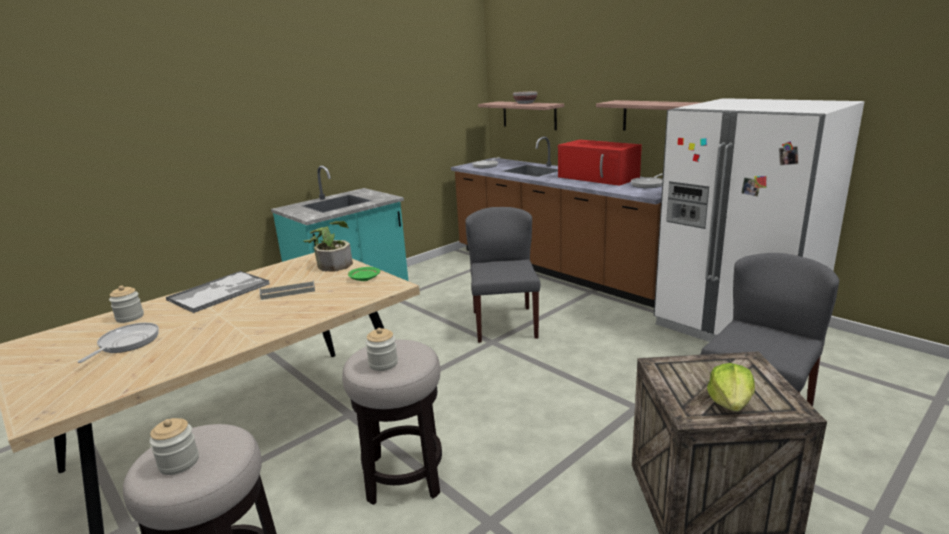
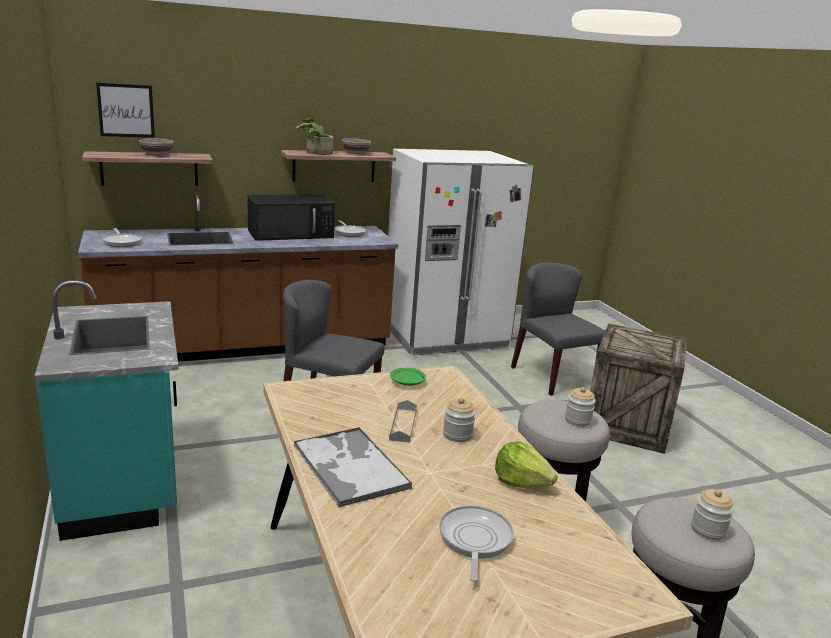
camera: 70 degrees left, 0 degrees up
frying pan [78,323,159,363] -> frying pan turned 60 degrees clockwise [439,505,514,582]
jar [109,285,144,323] -> jar moved to [443,398,476,442]
potted plant [304,221,353,272] -> potted plant moved to [296,118,333,155]
red microwave [558,140,642,186] -> black microwave [247,194,335,241]
lettuce [707,363,755,411] -> lettuce moved to [495,441,558,488]
none -> picture [96,83,155,138]
none -> bowl [342,138,371,154]

